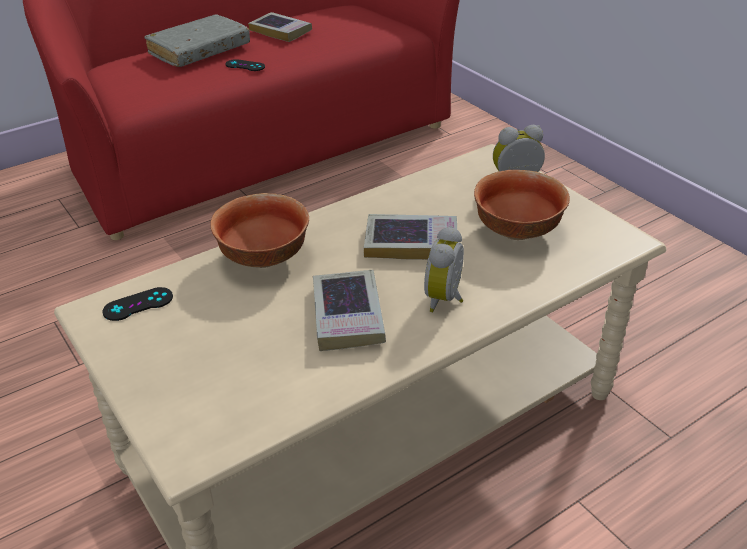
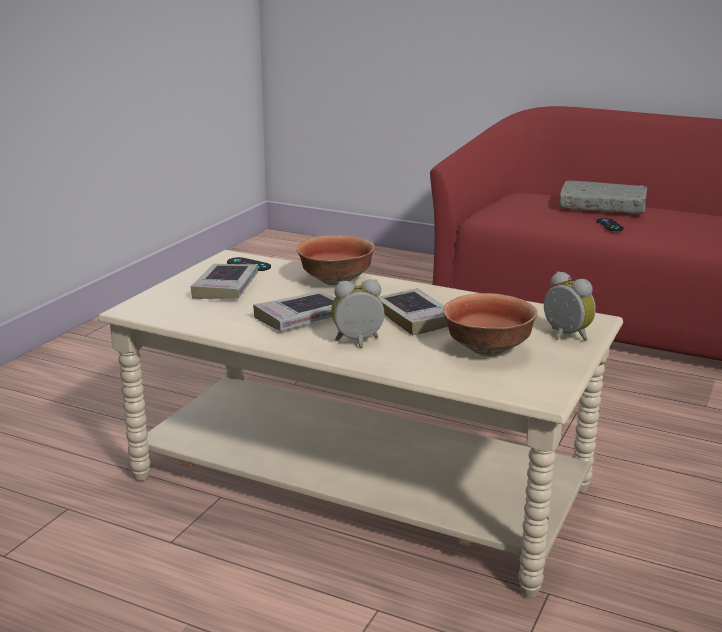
camera: 60 degrees right, 15 degrees down
book [248,12,312,42] -> book moved to [190,264,258,299]

